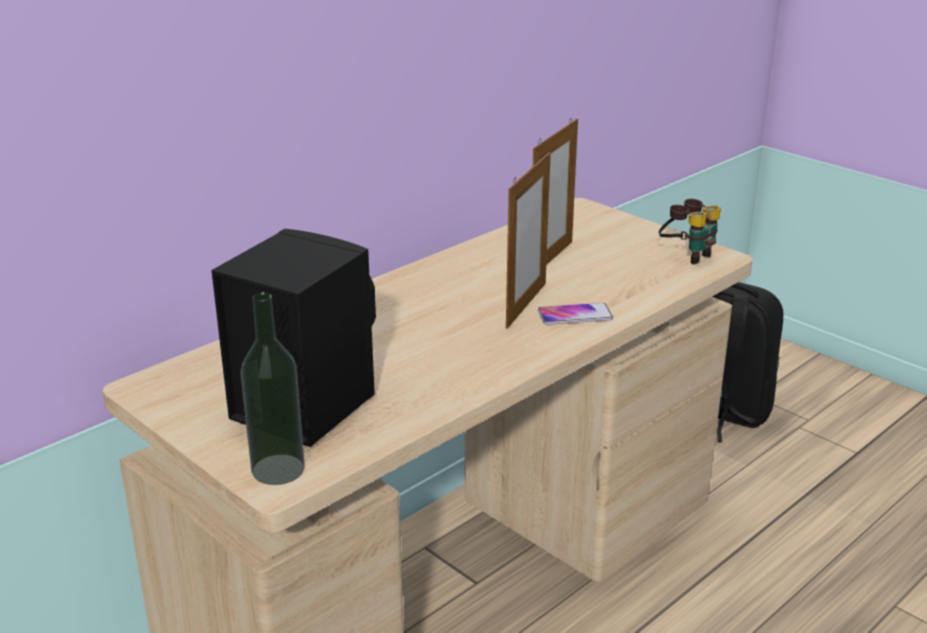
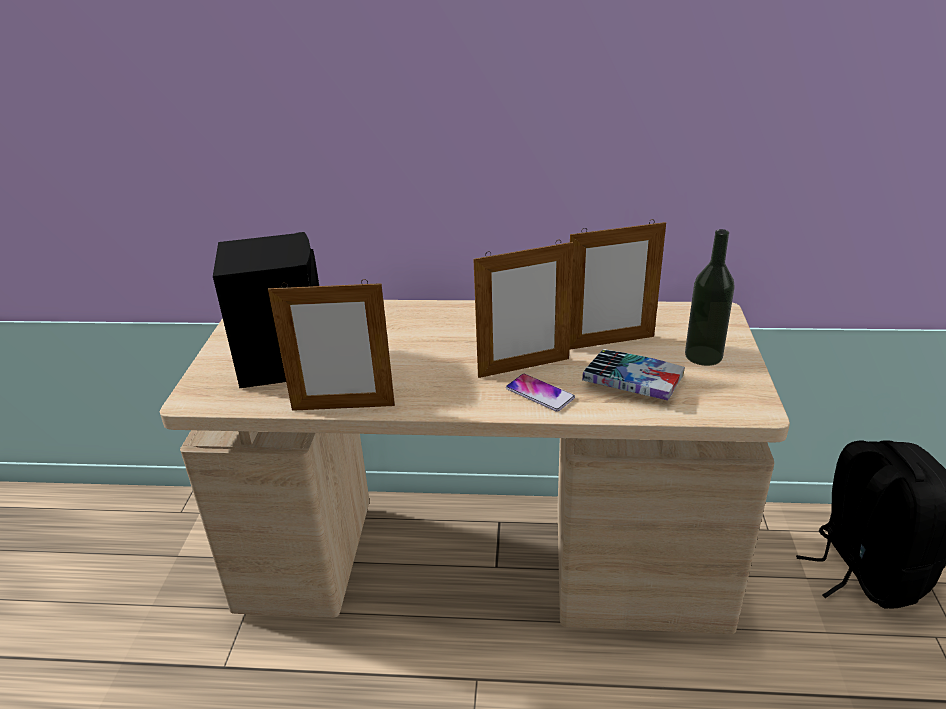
camera: 50 degrees right, 5 degrees up
bottle [241,293,305,485] -> bottle moved to [685,229,735,366]
binoculars [659,199,721,264] -> none
none -> picture frame [268,279,395,411]
none -> book [582,349,685,401]

